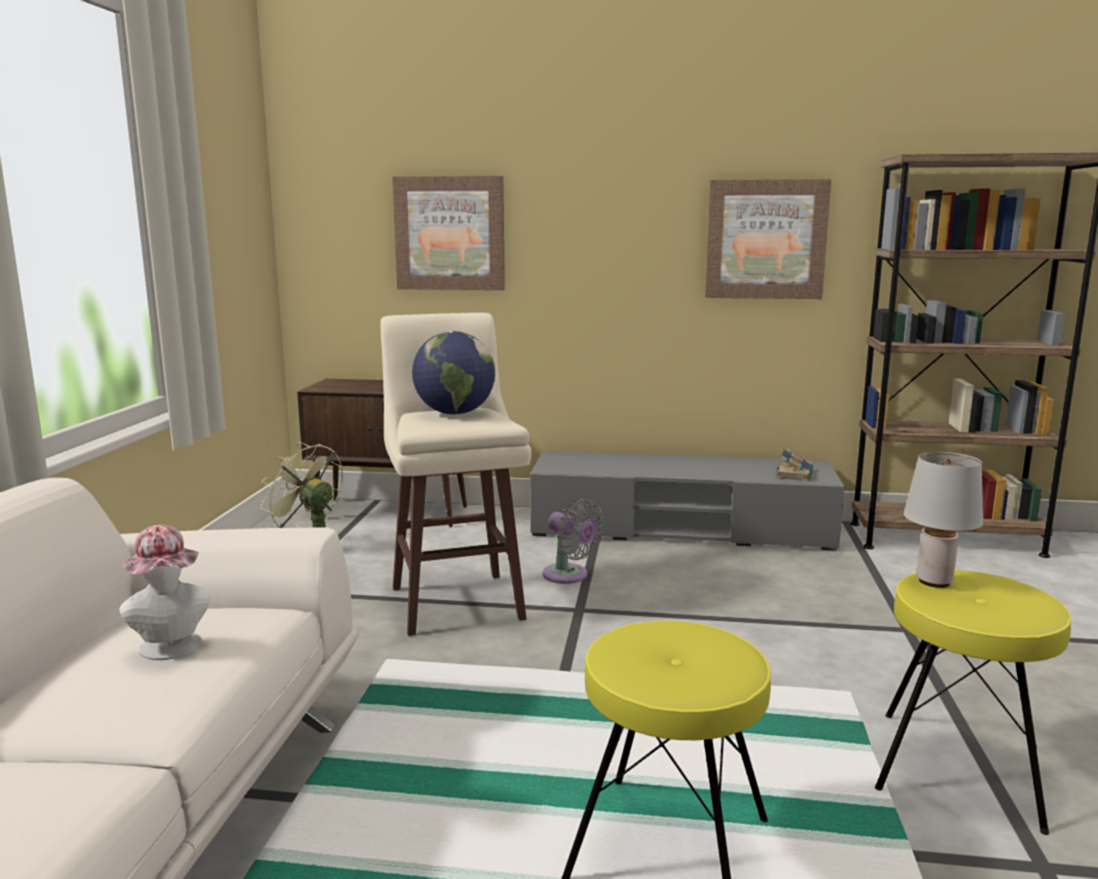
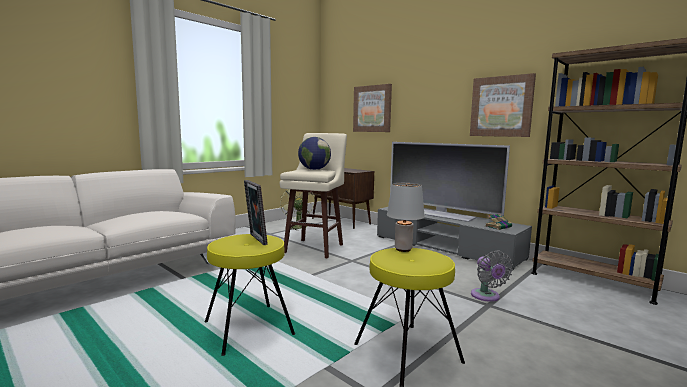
camera: 35 degrees right, 5 degrees down
hat [119,525,210,660] -> none
grey fan [543,498,604,584] -> grey fan moved to [471,251,513,302]
none -> picture frame [244,180,268,245]
none -> television [390,142,510,222]

